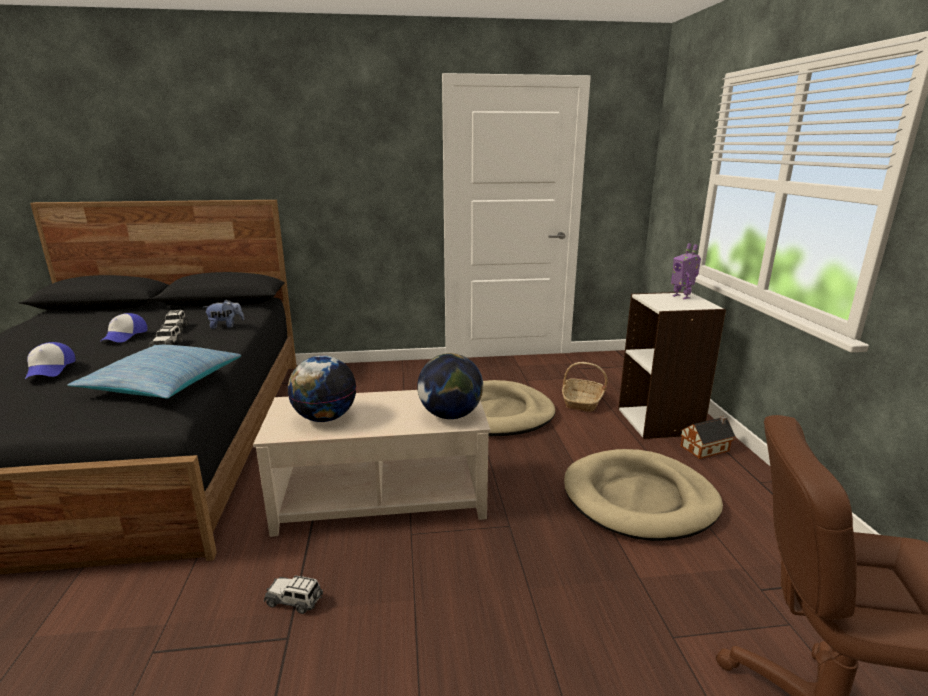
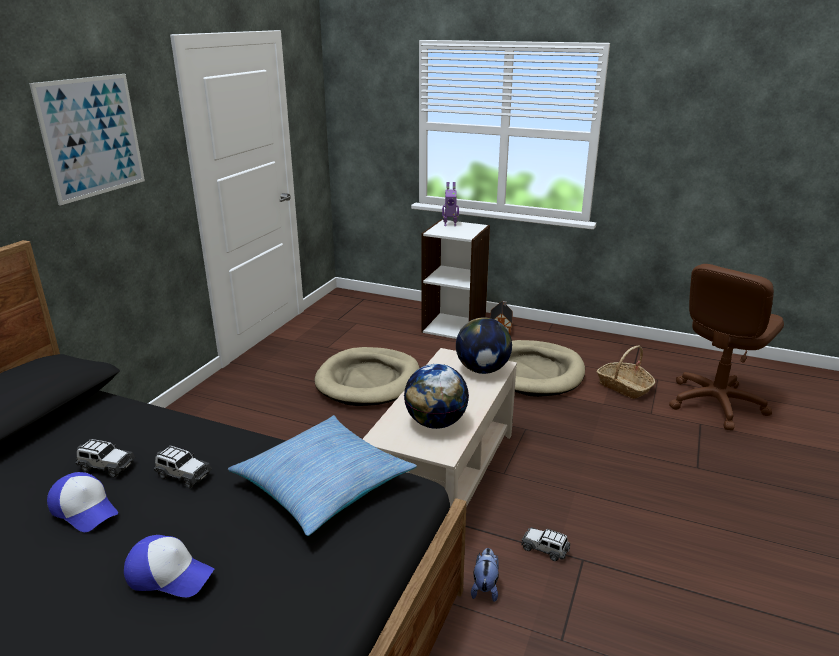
camera: 60 degrees left, 5 degrees up
plush toy [205,299,244,329] -> plush toy moved to [471,548,499,602]
toy car [264,575,323,614] -> toy car turned 75 degrees clockwise [521,527,570,561]
basket [562,362,608,412] -> basket moved to [597,345,655,399]
none -> picture [29,74,145,206]

